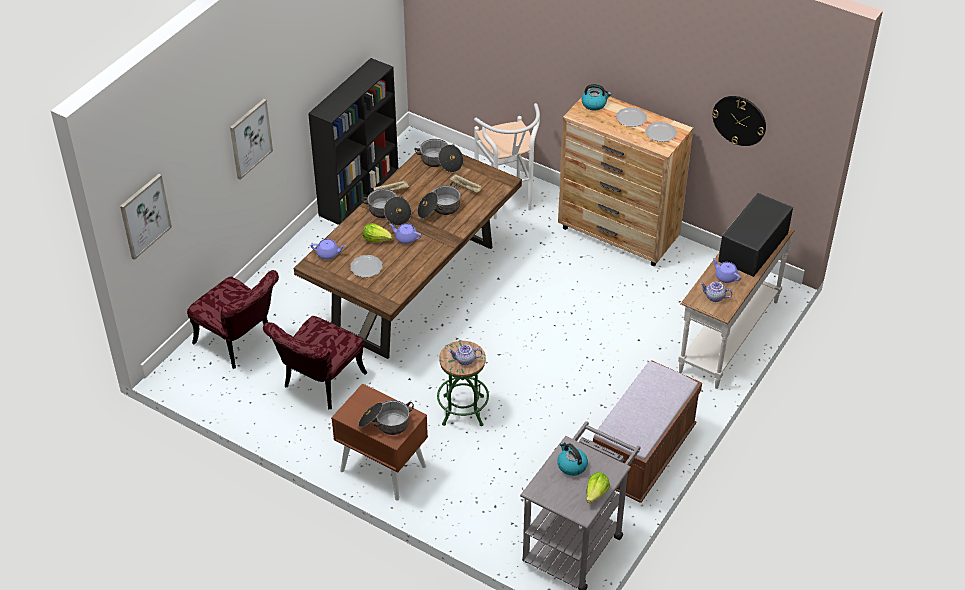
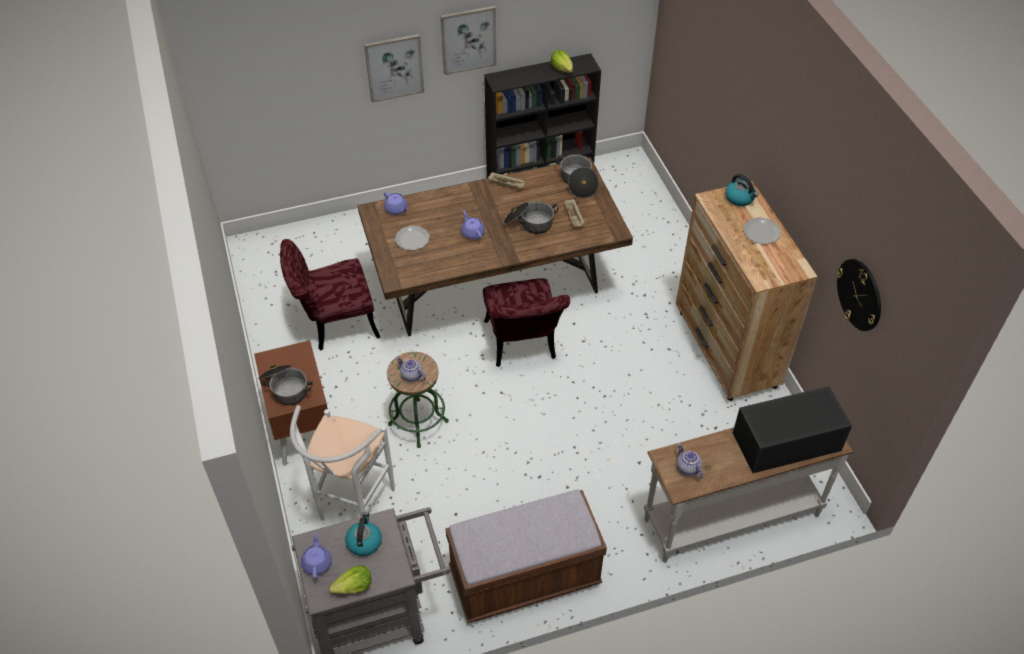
camera: 40 degrees right, 5 degrees up
picture [120,174,172,260] -> picture moved to [441,6,497,75]
red chair [187,270,279,369] -> red chair moved to [483,278,570,367]
cooking pot [362,189,411,226] -> none
lettuce [363,223,393,242] -> lettuce moved to [551,50,573,73]
white stool [474,103,540,219] -> white stool moved to [290,405,395,521]
plate [645,122,677,142] -> none
purple teapot [713,258,741,283] -> purple teapot moved to [301,532,332,579]

